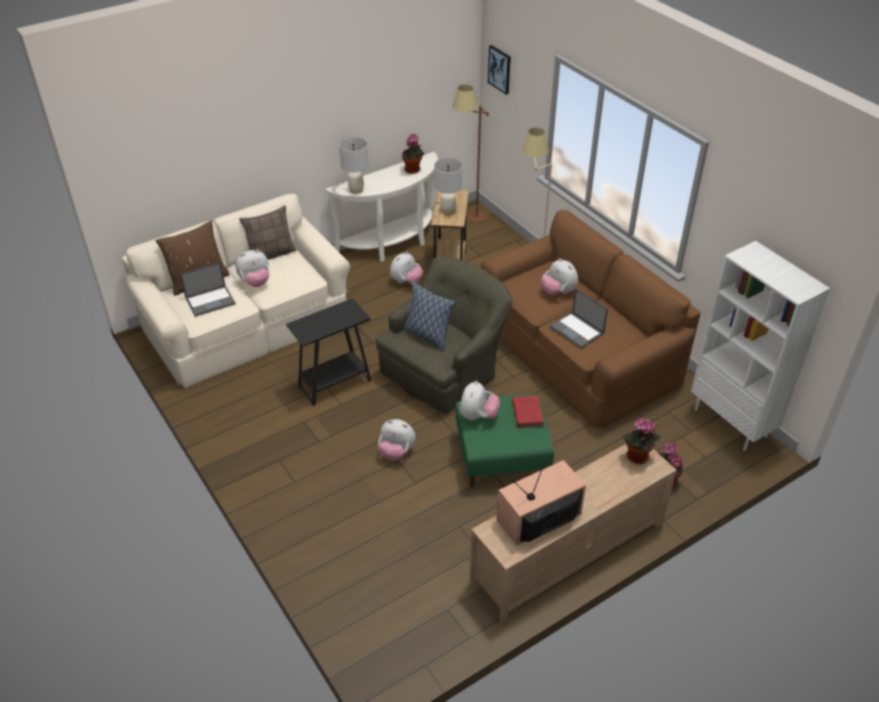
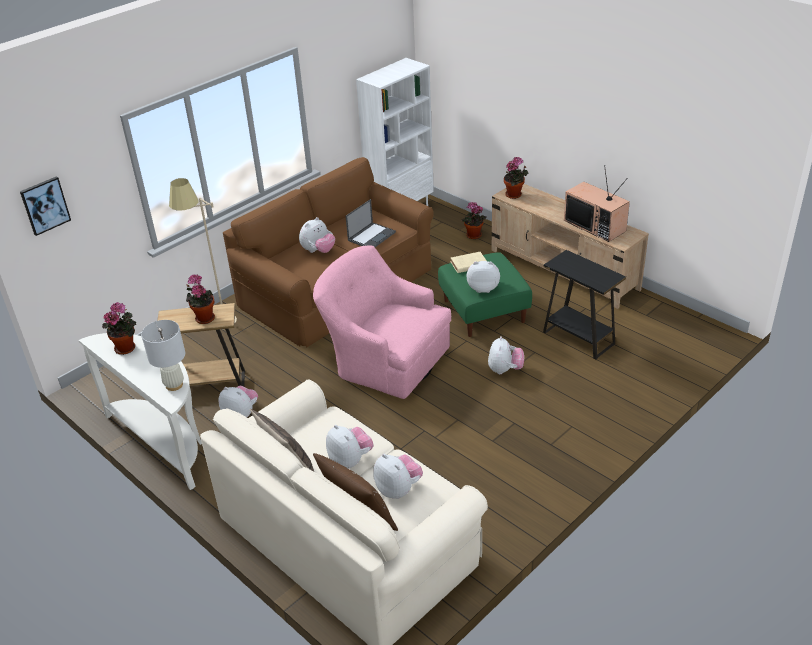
camera: 100 degrees left, 5 degrees down
laptop [180,262,236,317] -> plush toy [373,454,423,499]
black side table [286,298,372,406] -> black side table moved to [543,250,626,360]
green armchair [376,257,513,414] -> pink armchair [313,245,451,399]
pillow [403,282,455,350] -> none
white table lamp [434,158,463,215] -> potted plant [186,274,215,324]
brown floor lamp [452,85,489,223] -> none
red book [512,396,544,428] -> beige book [450,252,486,273]

